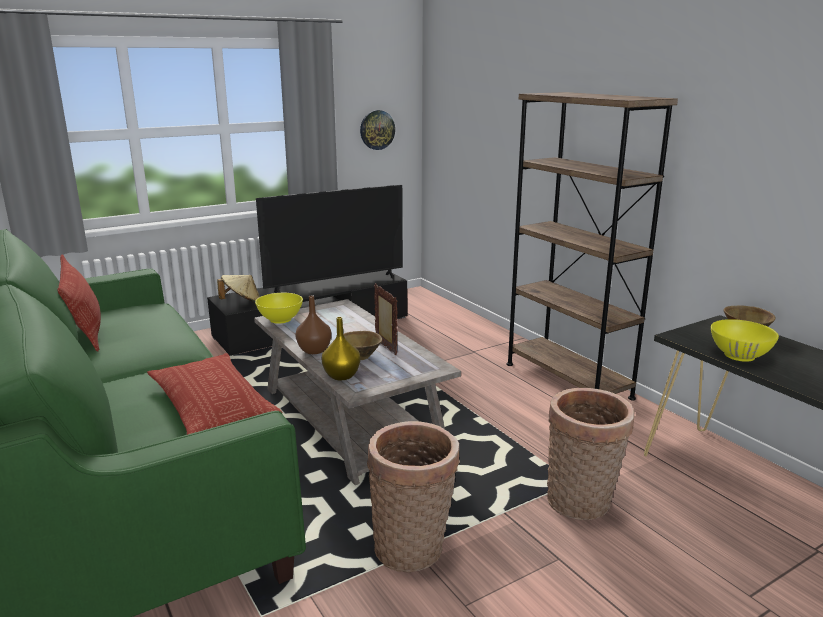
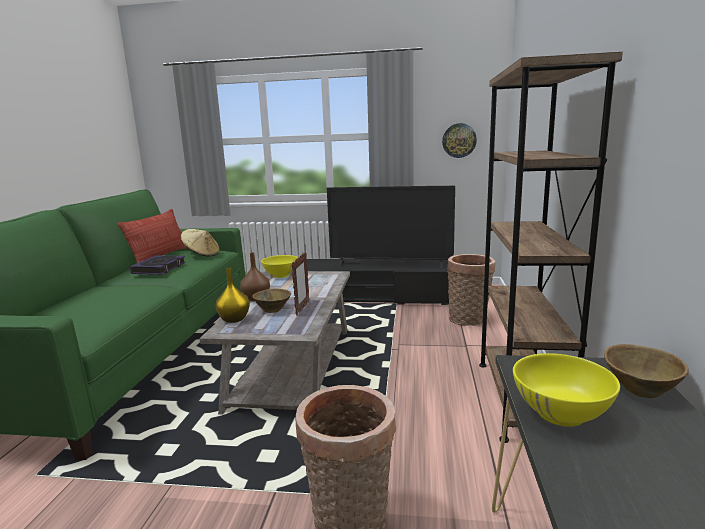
camera: 40 degrees right, 5 degrees down
pillow [147,353,283,435] -> none
beige hat [217,275,260,303] -> beige hat moved to [180,229,220,257]
basket [367,421,460,573] -> basket moved to [447,254,495,326]
none -> book [130,255,186,275]

